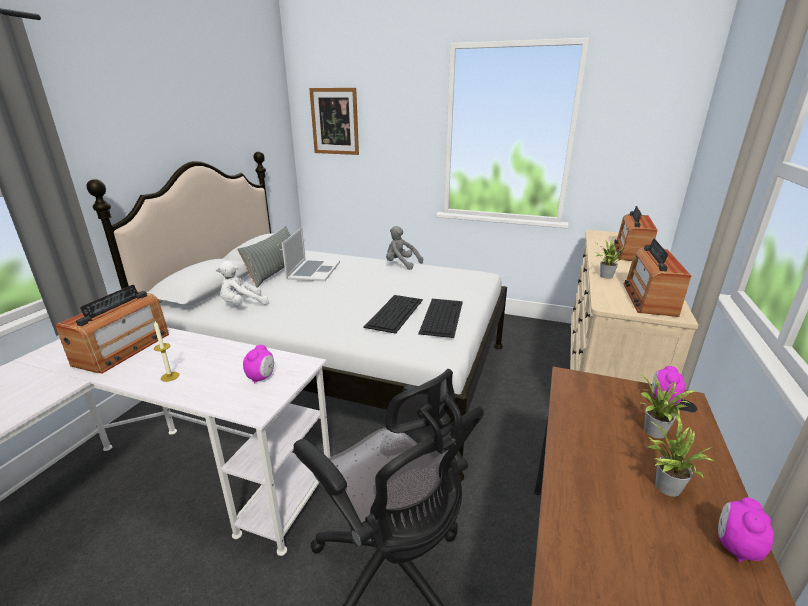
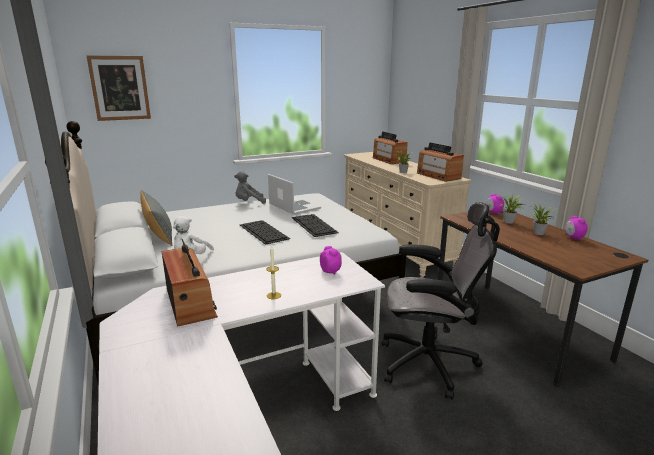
camera: 45 degrees left, 5 degrees down
laptop [282,227,340,282] -> laptop moved to [268,174,321,215]
keyboard [418,299,463,338] -> keyboard moved to [240,220,290,245]

